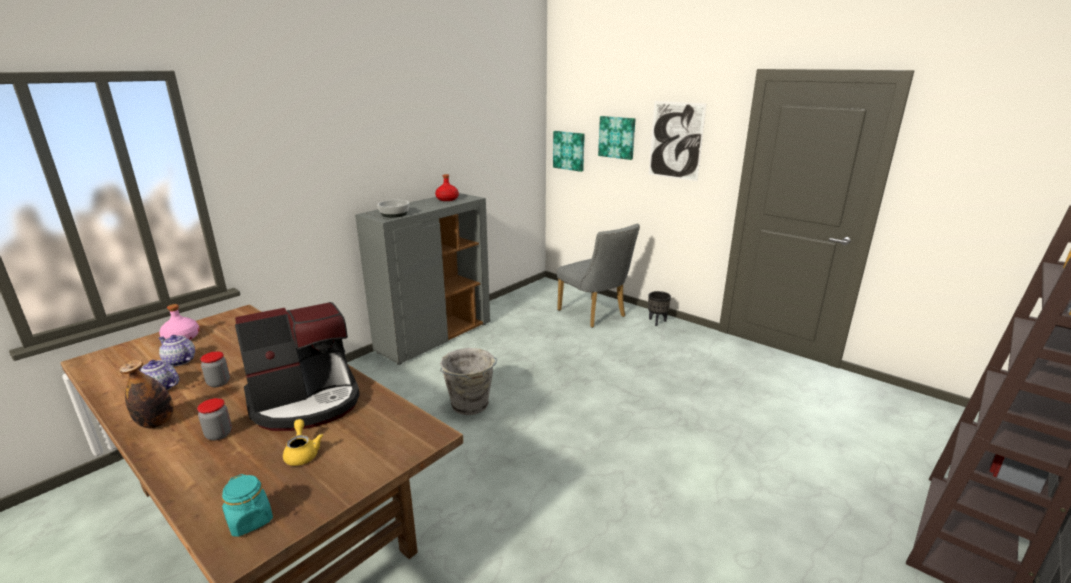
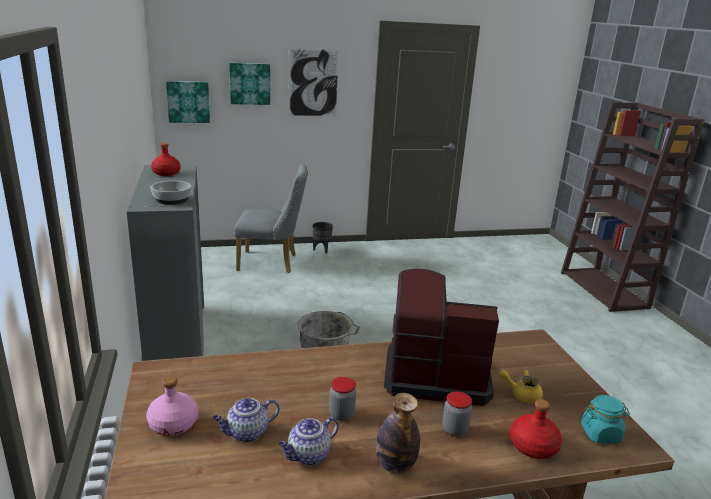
camera: 55 degrees left, 0 degrees up
coffee machine [235,302,360,431] -> coffee machine turned 90 degrees counterclockwise [384,269,499,406]
none -> red bottle [510,399,562,459]

